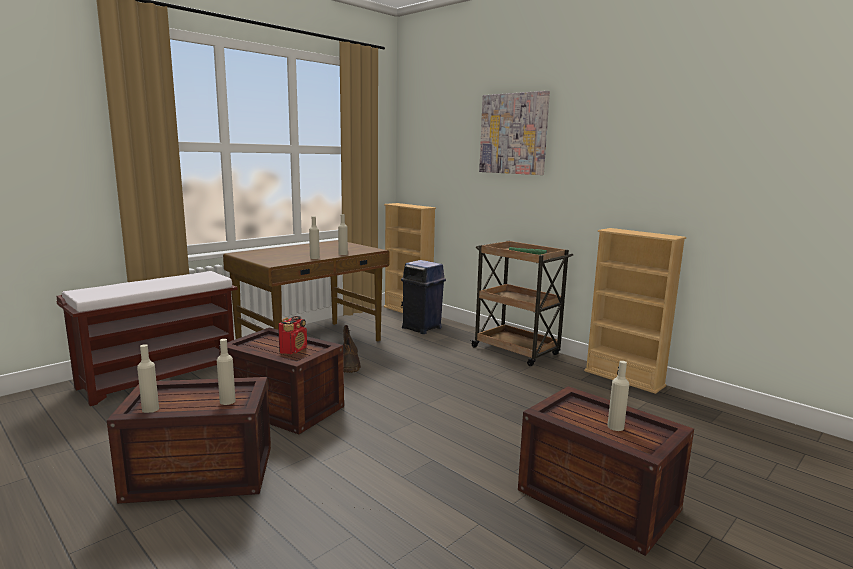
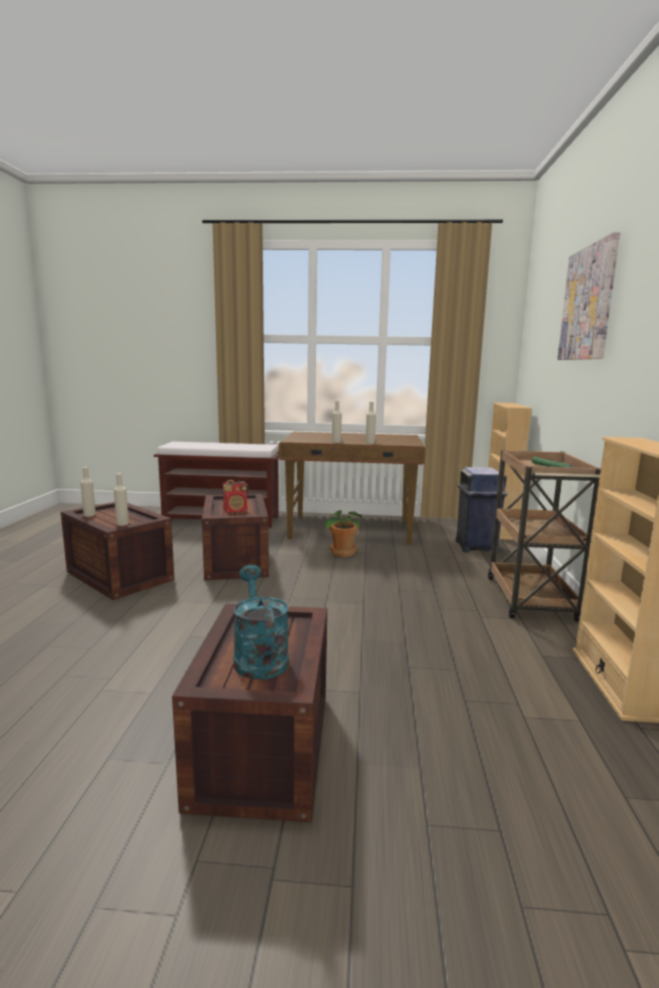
camera: 50 degrees right, 0 degrees up
brown boot [343,325,361,373] -> potted plant [325,510,362,557]
beige bottle [607,361,629,431] -> turquoise watering can [233,565,289,680]

